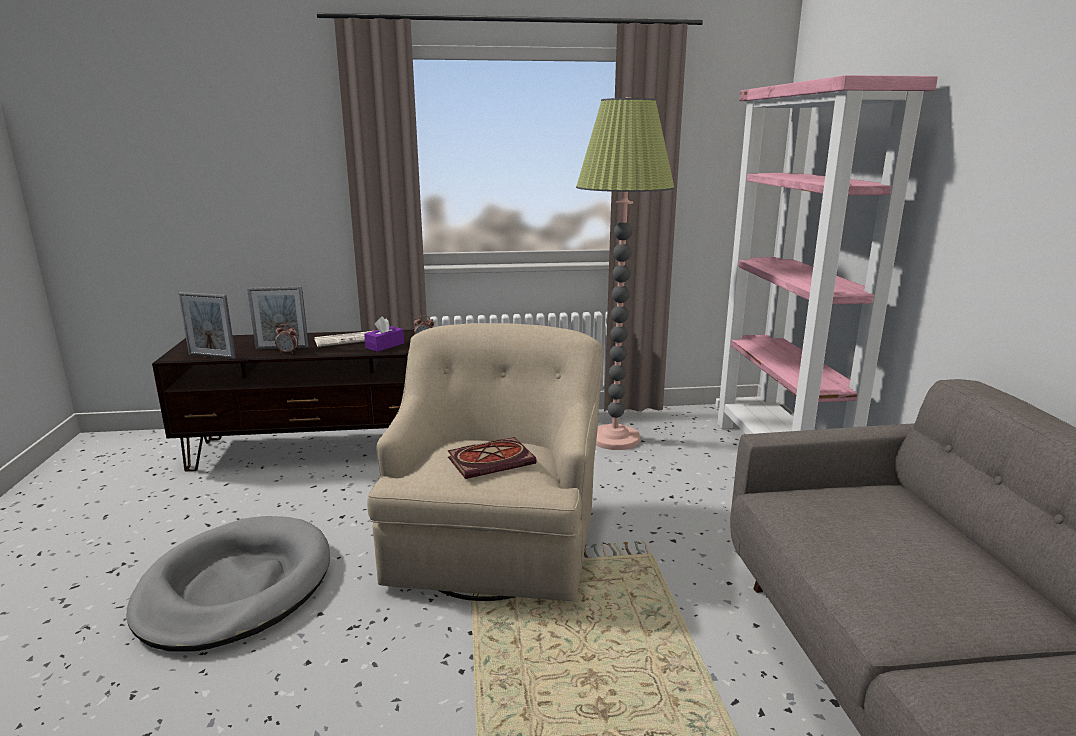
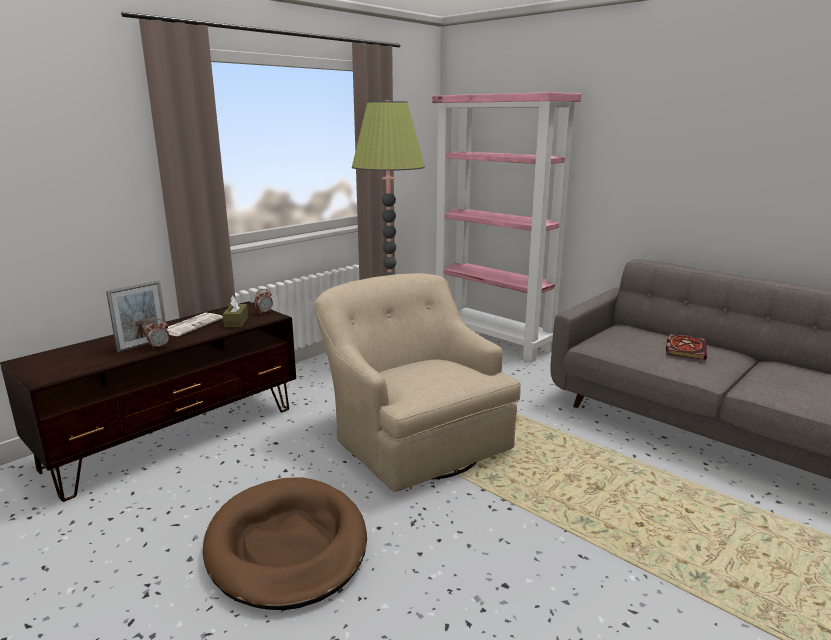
camera: 40 degrees left, 0 degrees up
grey dog bed [126,516,330,652] -> brown dog bed [202,477,367,610]
picture frame [178,292,236,359] -> none
purple tissue box [364,317,404,352] -> brown tissue box [223,296,248,327]
book [448,437,537,479] -> book moved to [666,334,707,360]

